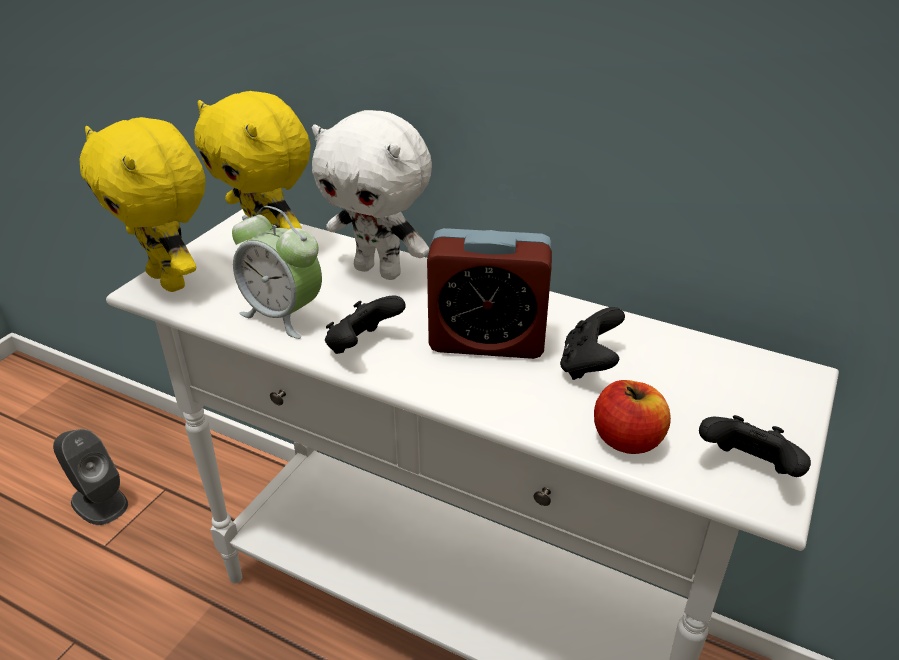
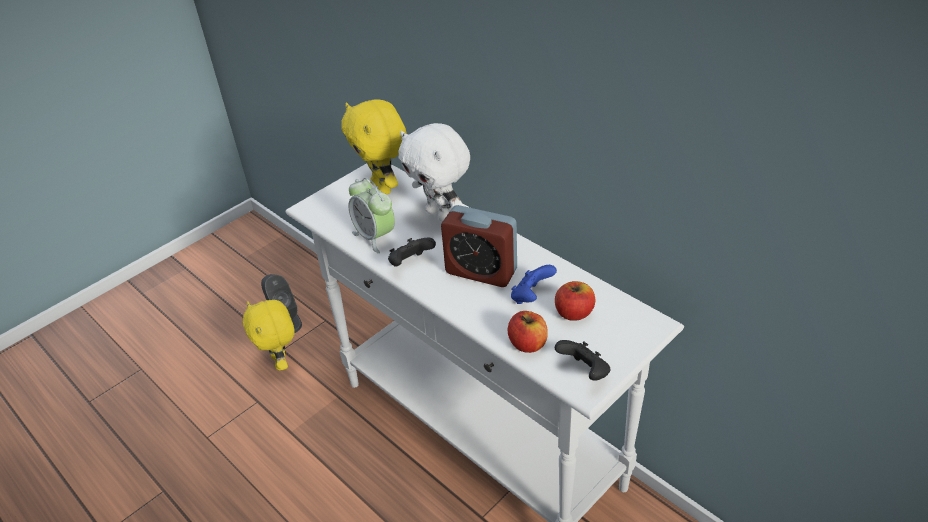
camera: 20 degrees right, 5 degrees up
yellow plush toy [79,117,205,292] -> yellow plush toy moved to [243,300,295,371]
black game controller [560,307,625,380] -> blue game controller [511,265,557,304]
none -> apple [555,281,595,321]

